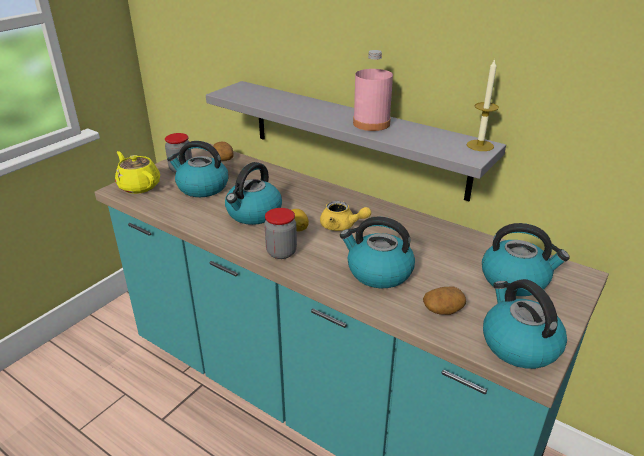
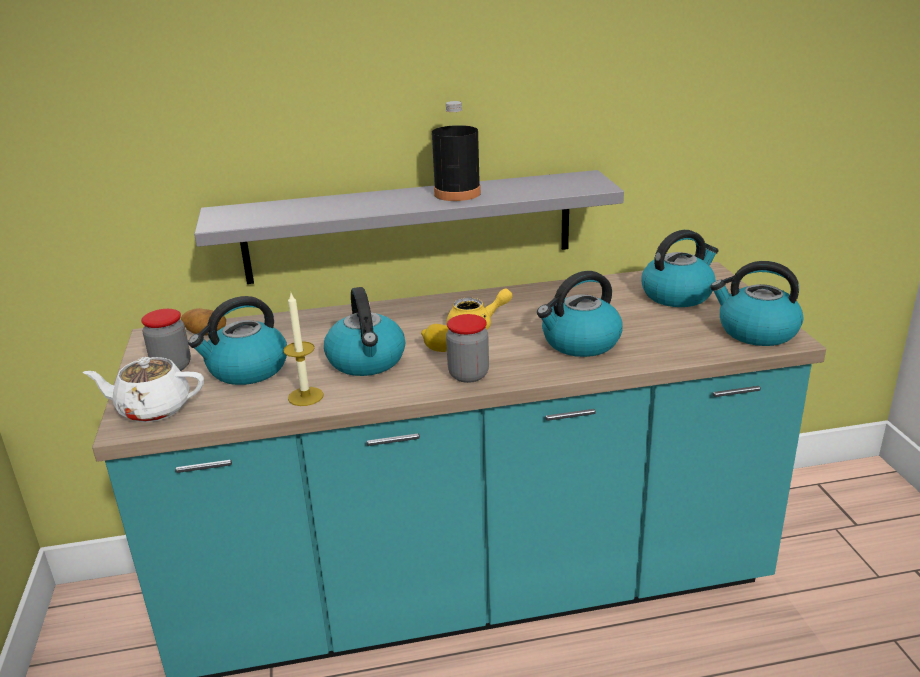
camera: 45 degrees left, 5 degrees down
yellow teapot [115,151,160,194] -> white teapot [83,357,204,422]
pink bottle [353,50,393,131] -> black bottle [432,101,481,201]
potato [423,287,466,315] -> none
candle [467,58,499,151] -> candle moved to [283,291,324,406]

